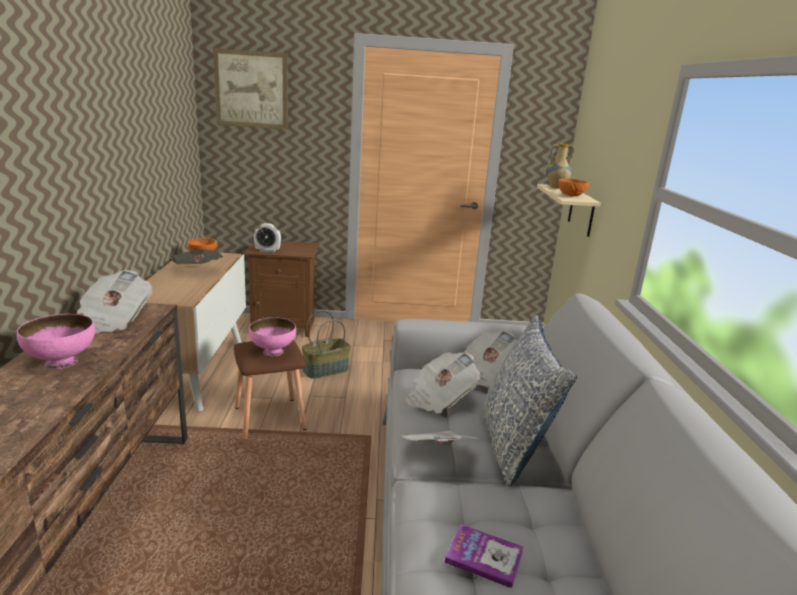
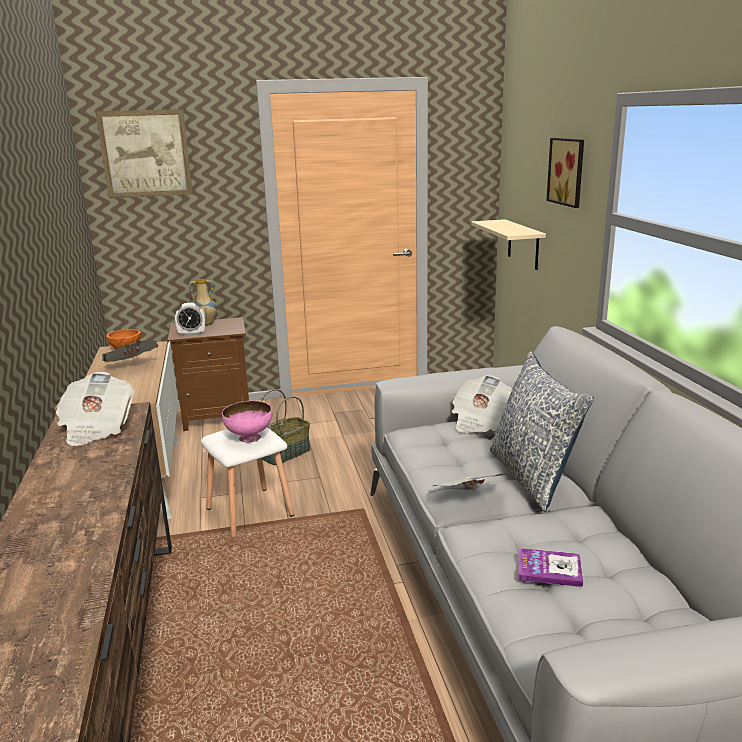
camera: 10 degrees left, 0 degrees up
pink bowl [17,314,95,369] -> none
brown stool [234,340,307,439] -> white stool [201,427,294,537]
newspaper [405,352,480,414] -> none
vase [547,143,575,189] -> vase moved to [189,279,217,326]
orange bowl [559,179,589,197] -> none
none -> picture [546,138,584,208]

